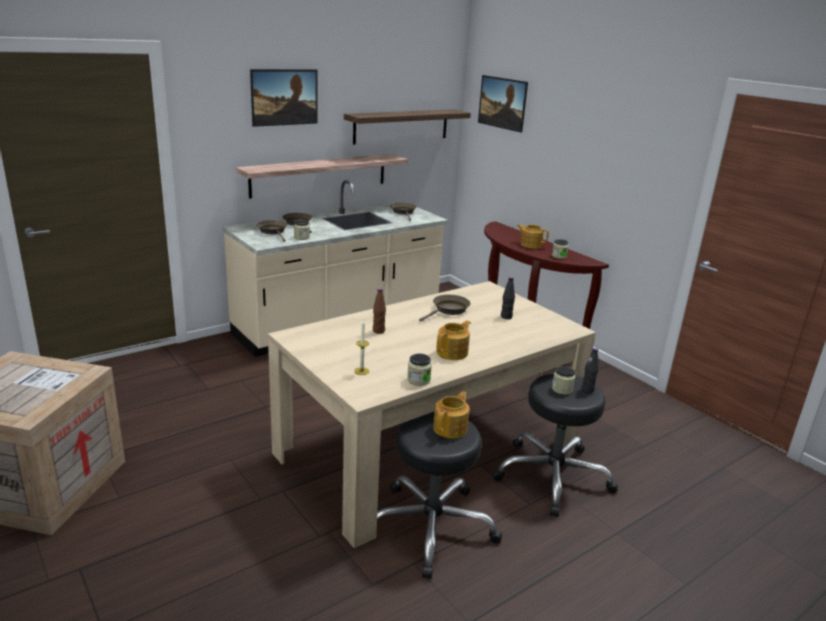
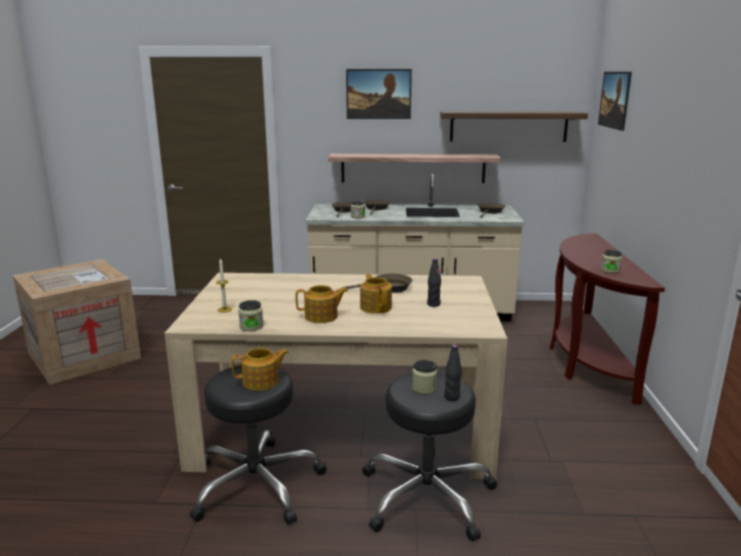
camera: 40 degrees right, 5 degrees down
brown bottle [373,288,386,334] -> none
teapot [517,224,549,249] -> teapot moved to [360,274,392,314]

